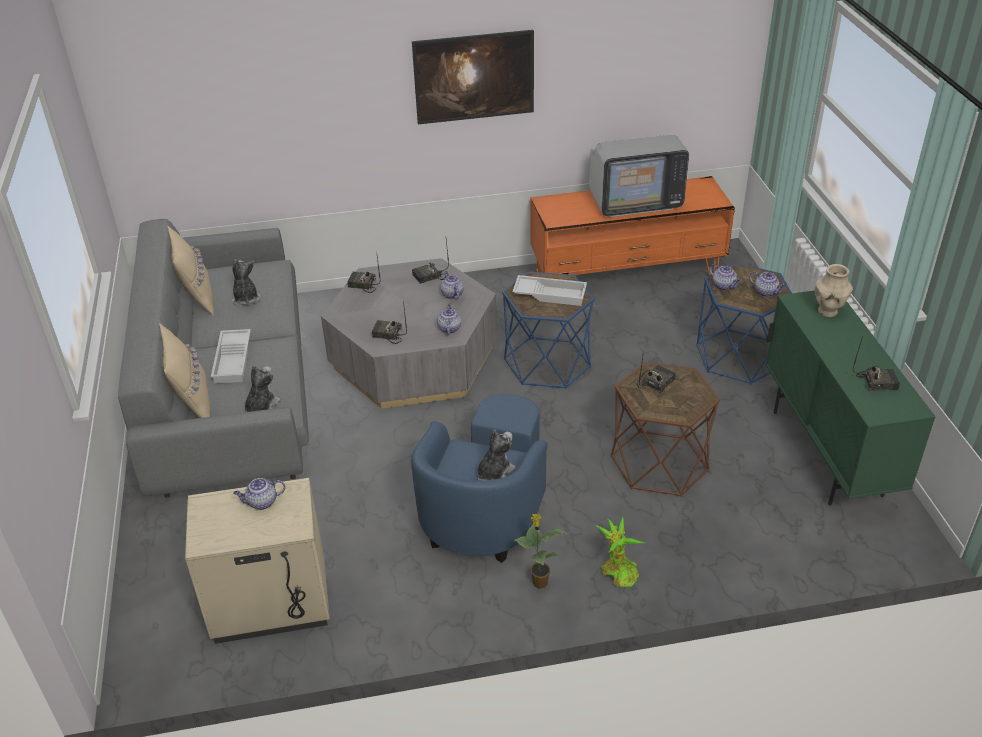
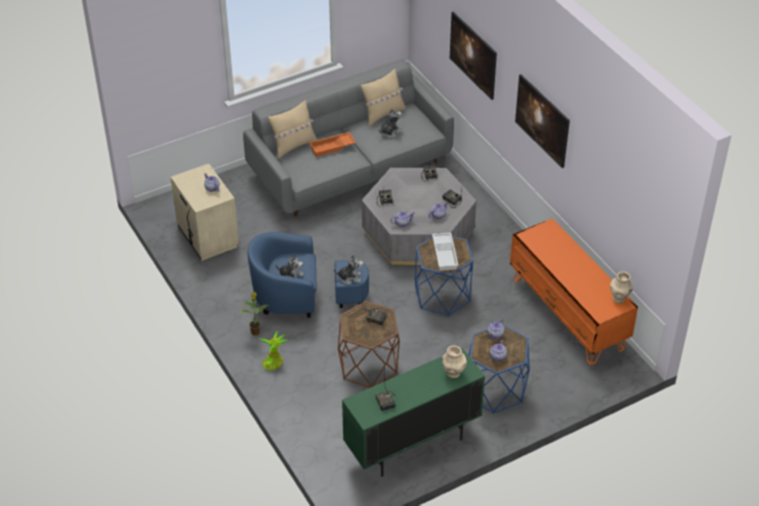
camera: 70 degrees right, 5 degrees up
white tray [211,329,251,384] -> orange tray [309,132,356,157]
plush toy [245,365,280,412] -> plush toy moved to [334,255,363,285]
television [589,135,689,217] -> none
none -> picture [450,12,497,100]
none -> beige vase [610,271,633,303]

